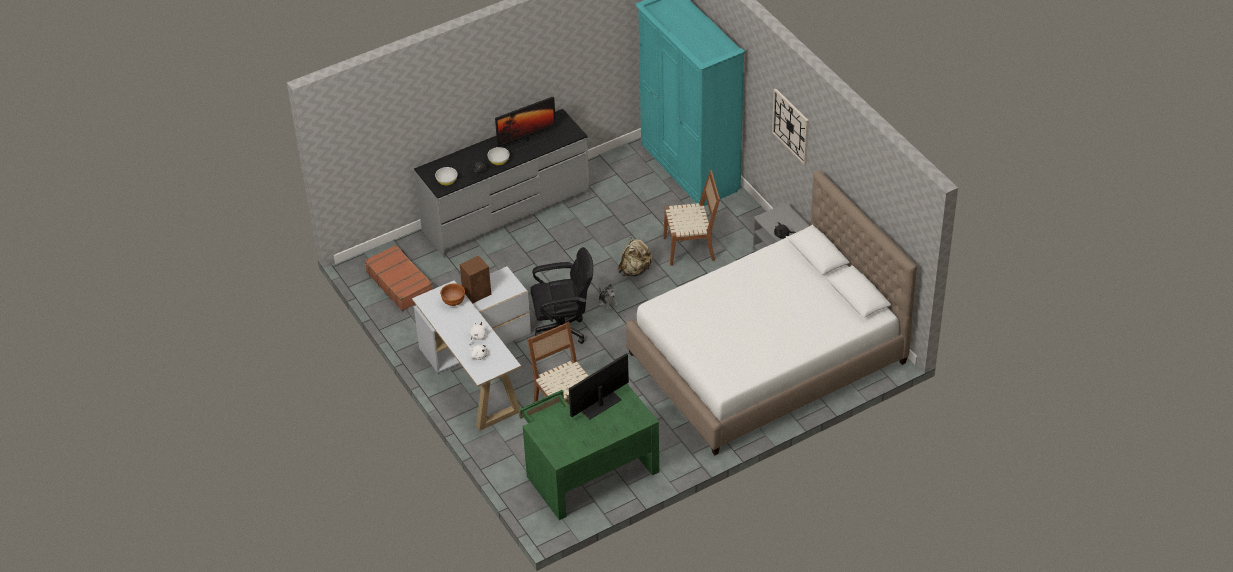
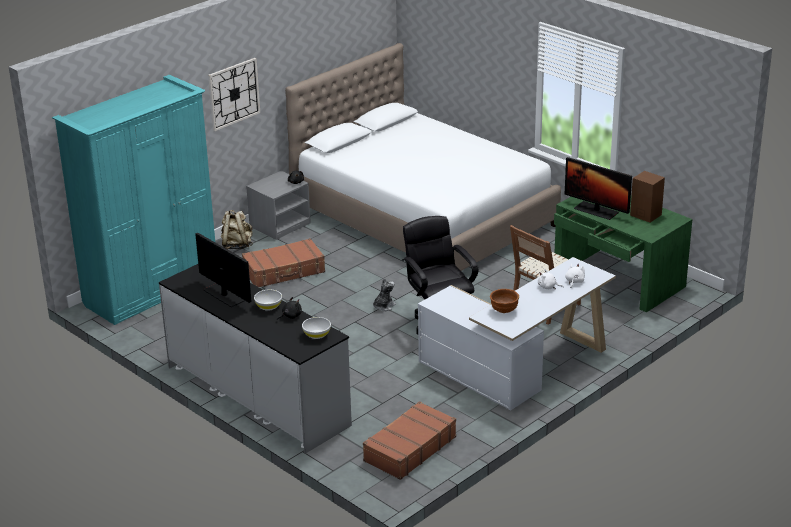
camera: 105 degrees left, 15 degrees down
brown speaker [460,255,491,303] -> brown speaker moved to [630,171,665,223]
beige backpack [618,237,653,276] -> beige backpack moved to [221,210,253,250]
chair [663,170,720,266] -> brown suitcase [242,238,325,287]

